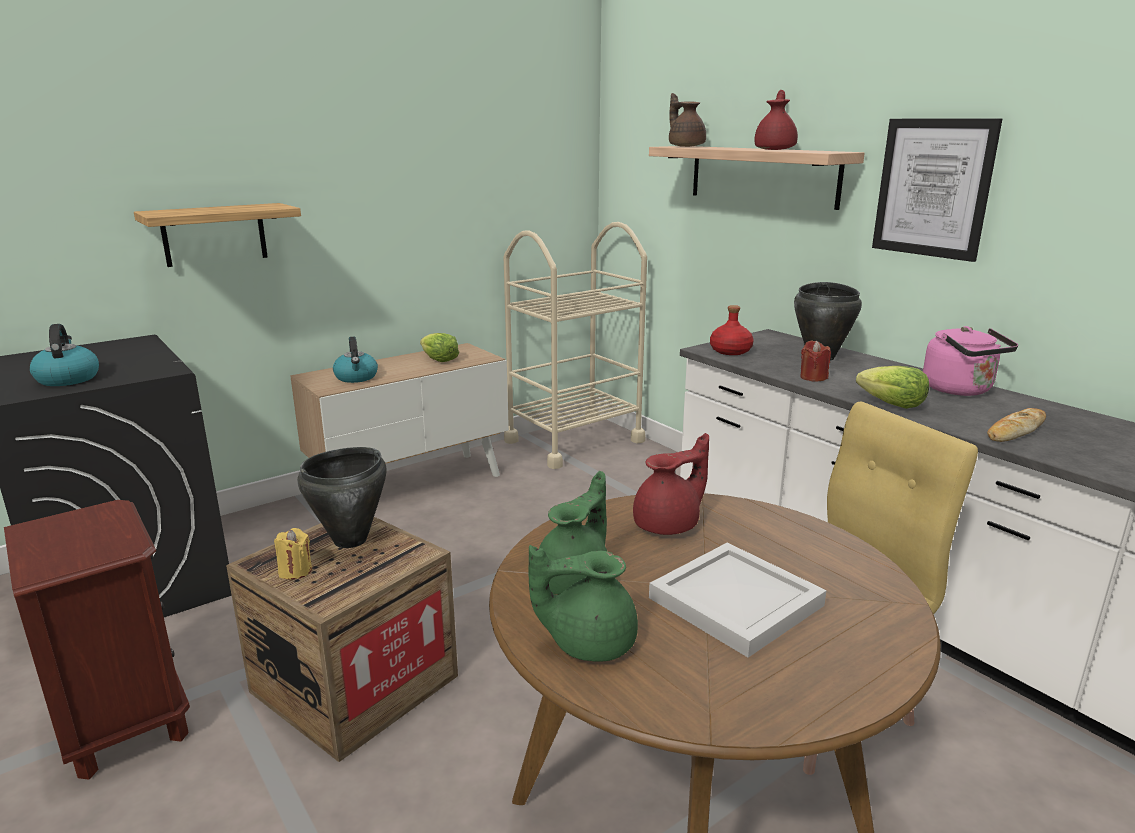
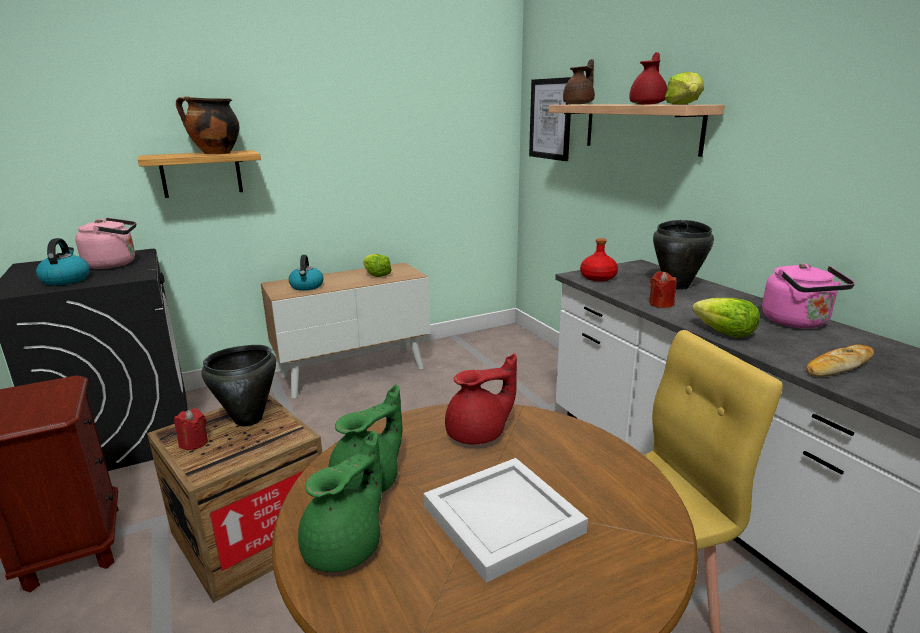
camera: 10 degrees right, 0 degrees up
yellow candle [274,528,312,580] -> red candle [174,408,208,450]
beige cart [504,222,647,469] -> none
green teapot [529,545,638,661] -> green teapot turned 120 degrees clockwise [298,431,382,572]
brown teapot [669,93,706,147] -> brown teapot turned 60 degrees clockwise [563,59,595,104]
picture [872,118,1002,262] -> picture moved to [529,77,571,161]
none -> pink kettle [75,218,136,269]
none -> cooking pot [176,96,239,154]
none -> lettuce [665,72,704,105]

